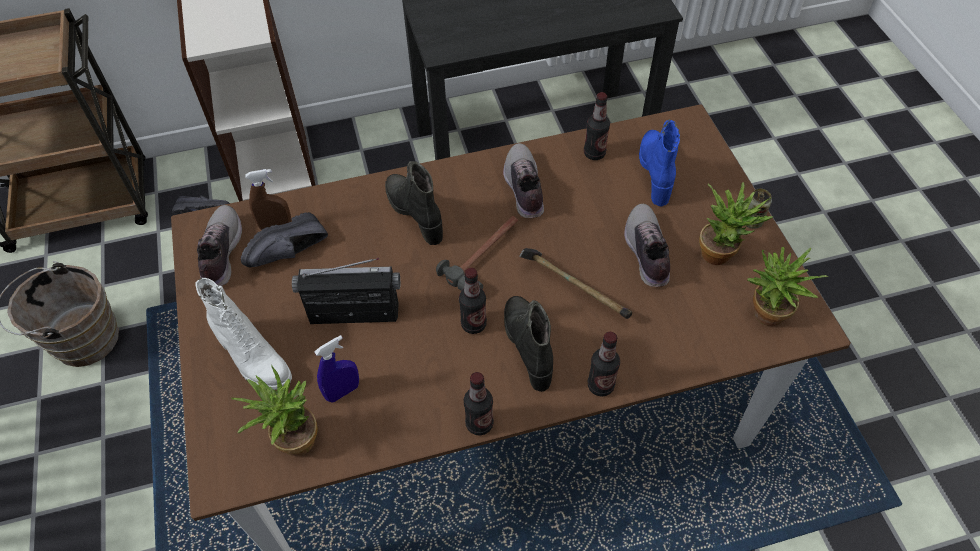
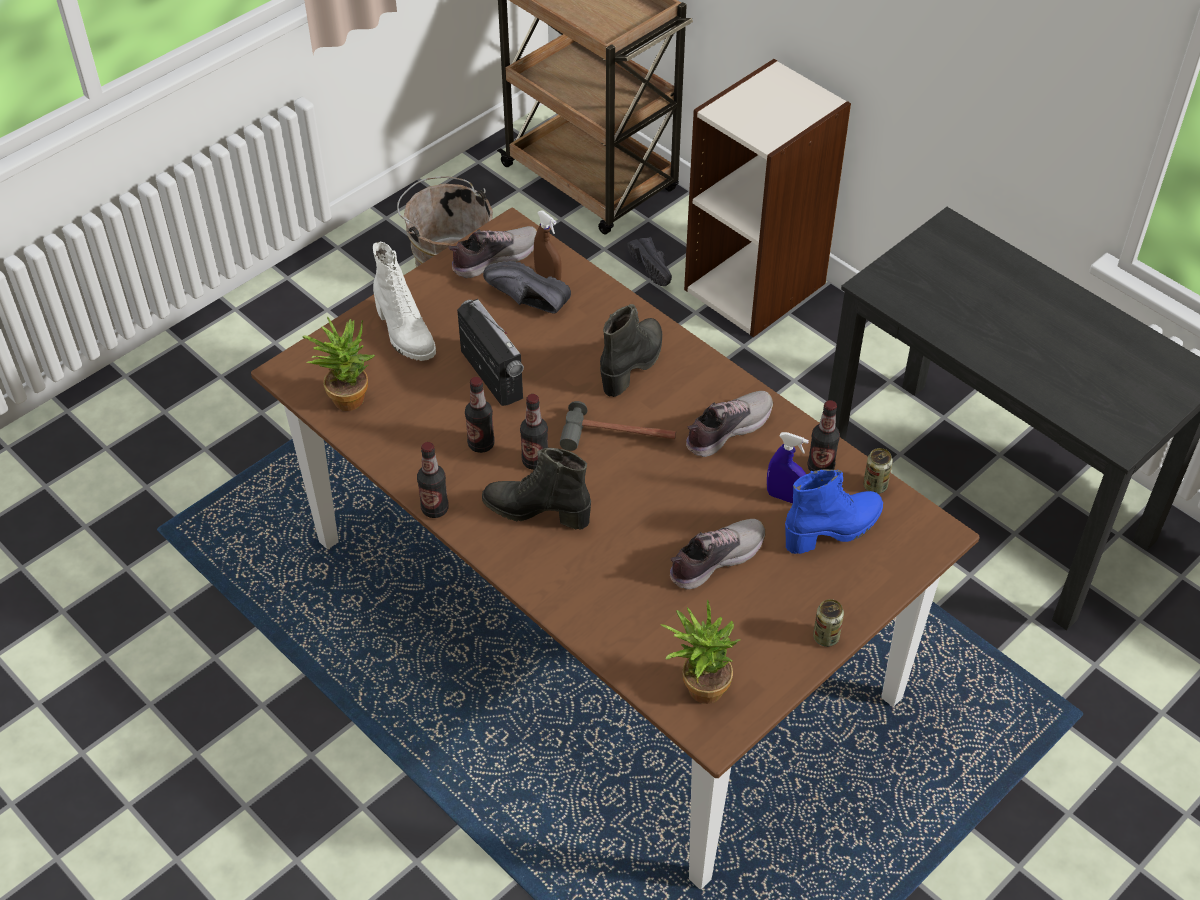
camera: 60 degrees right, 5 degrees down
white boot [195,278,292,390] -> white boot turned 45 degrees counterclockwise [373,242,436,361]
blue spray bottle [315,335,359,403] -> blue spray bottle moved to [767,432,809,504]
black boot [504,296,553,392] -> black boot turned 120 degrees counterclockwise [482,448,591,529]
hammer [519,248,632,319] -> none
bottle [588,332,620,397] -> bottle moved to [465,377,495,453]
potted plant [699,182,773,265] -> none
none -> can [863,448,893,494]

